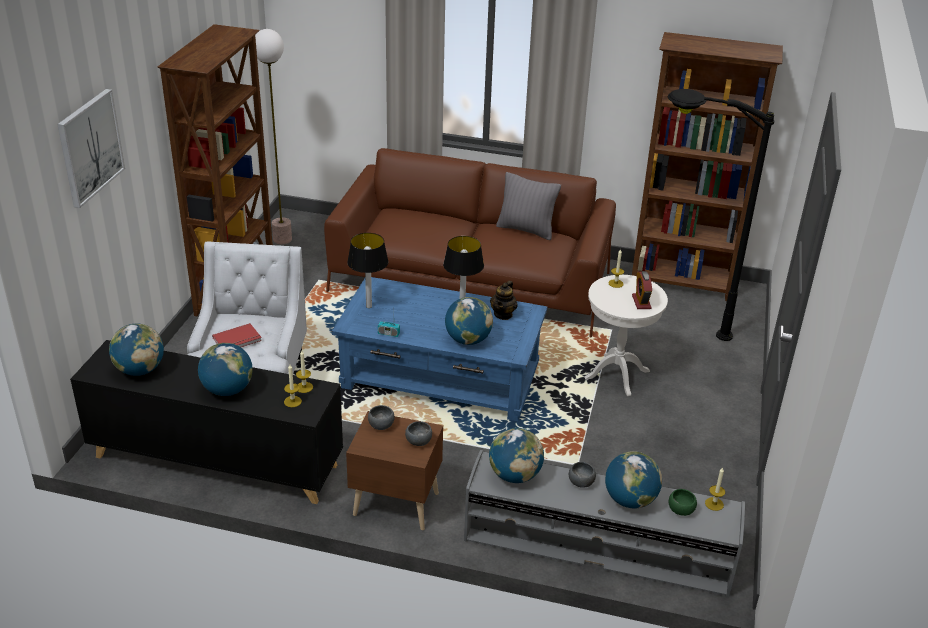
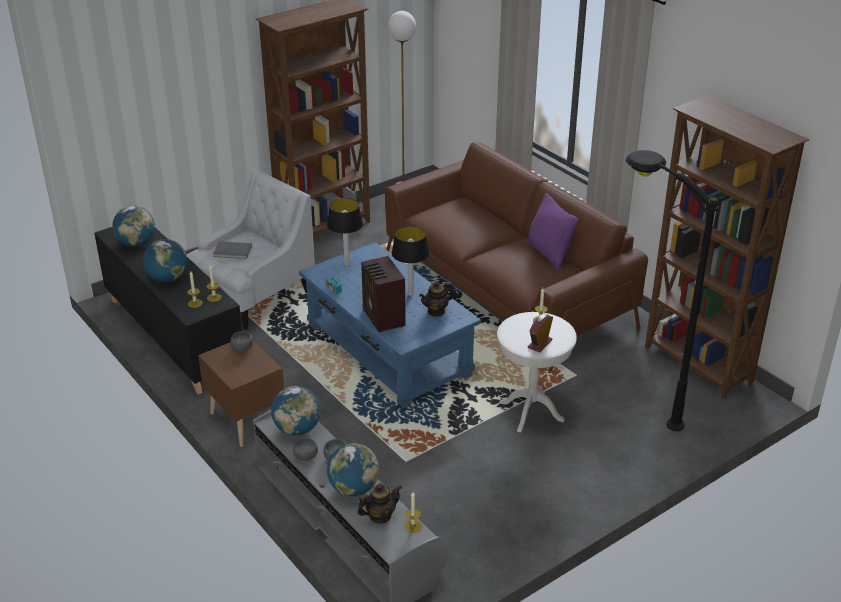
camera: 40 degrees right, 0 degrees up
picture [57,89,125,208] -> none
red book [212,323,262,347] -> grey book [213,241,252,259]
grey bowl [405,421,432,446] -> grey bowl moved to [293,438,318,461]
globe [445,297,493,345] -> radio [361,256,406,332]
grey pillow [496,172,561,240] -> purple pillow [527,193,578,270]
green bowl [669,489,697,516] -> teapot [357,483,402,523]

